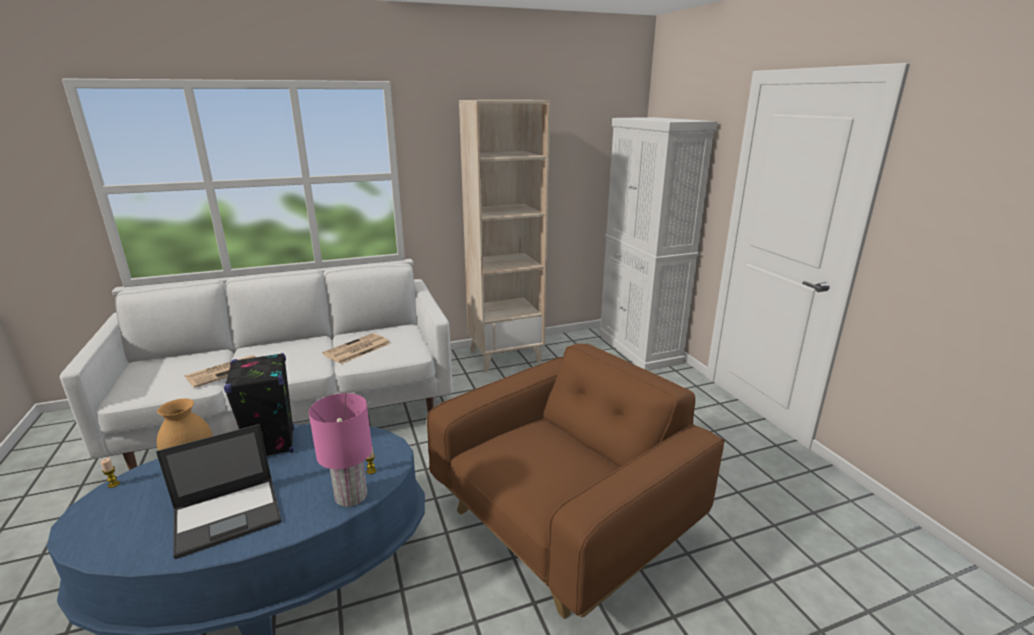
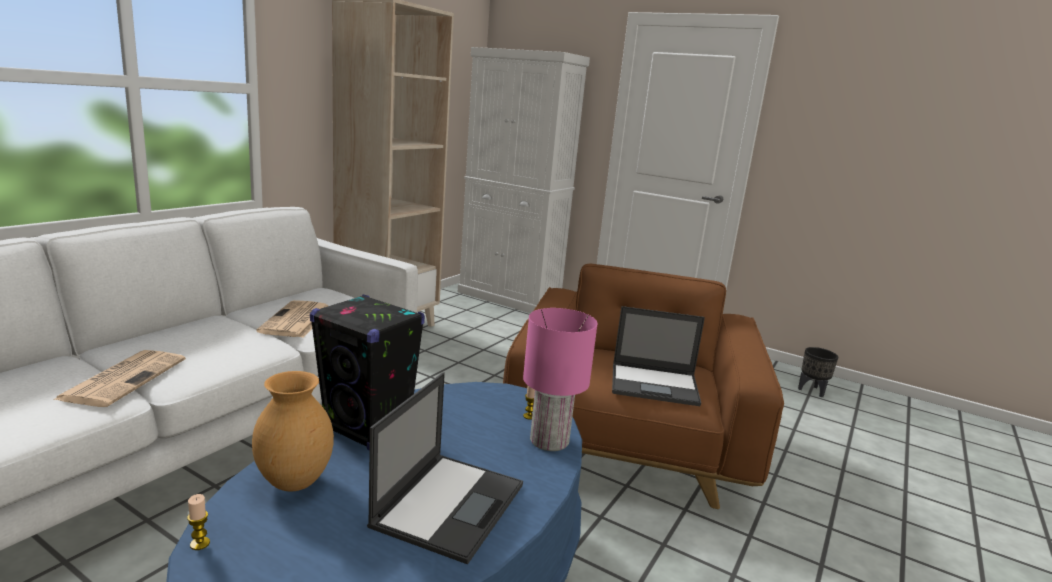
camera: 40 degrees left, 5 degrees down
none -> laptop [612,306,705,406]
none -> black planter [798,347,838,397]

